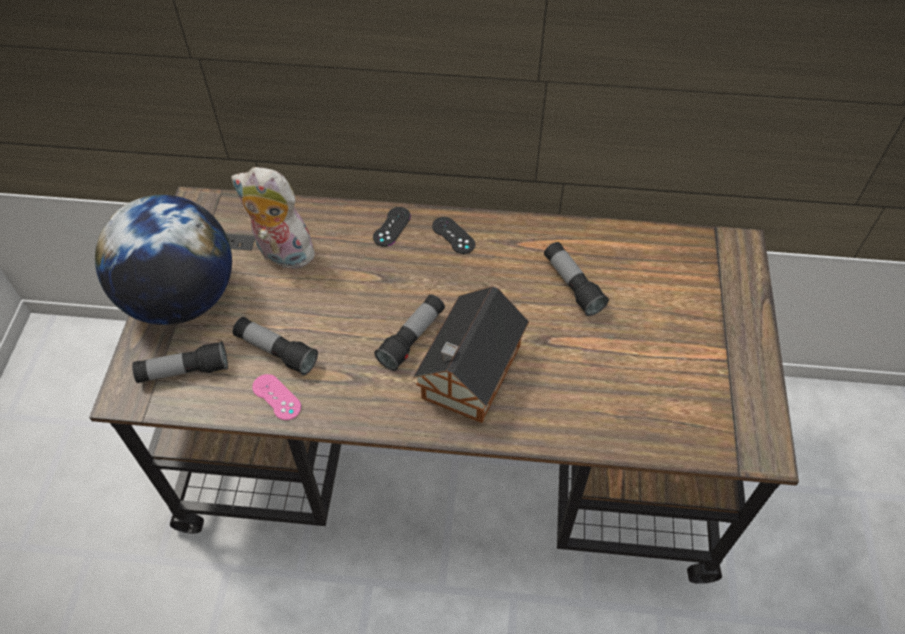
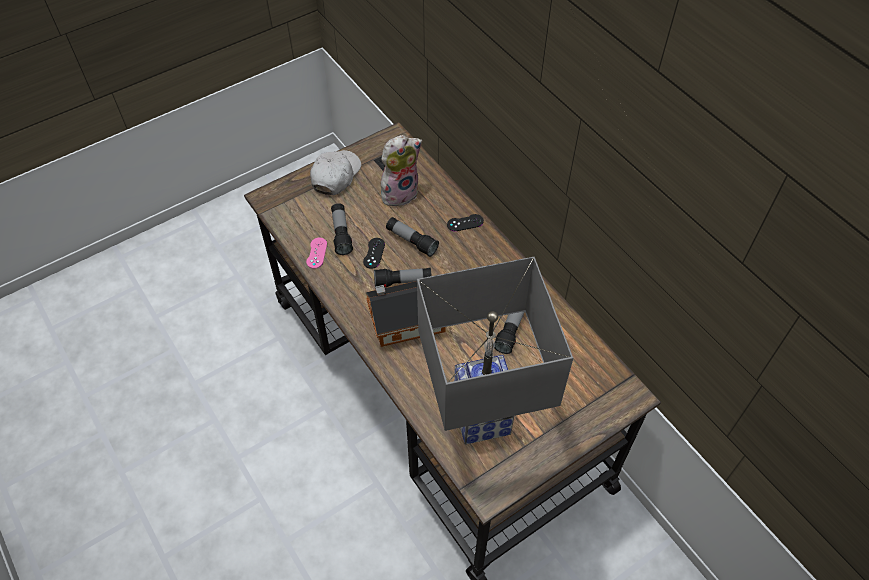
camera: 50 degrees right, 0 degrees up
globe [95,195,232,325] -> white cap [310,150,361,195]
flashlight [132,341,228,383] -> flashlight moved to [386,217,439,257]
plush toy [231,167,319,269] -> plush toy turned 75 degrees clockwise [381,135,422,206]
black game controller [432,217,475,254] -> black game controller moved to [363,238,385,269]
none -> grey table lamp [417,257,573,445]

